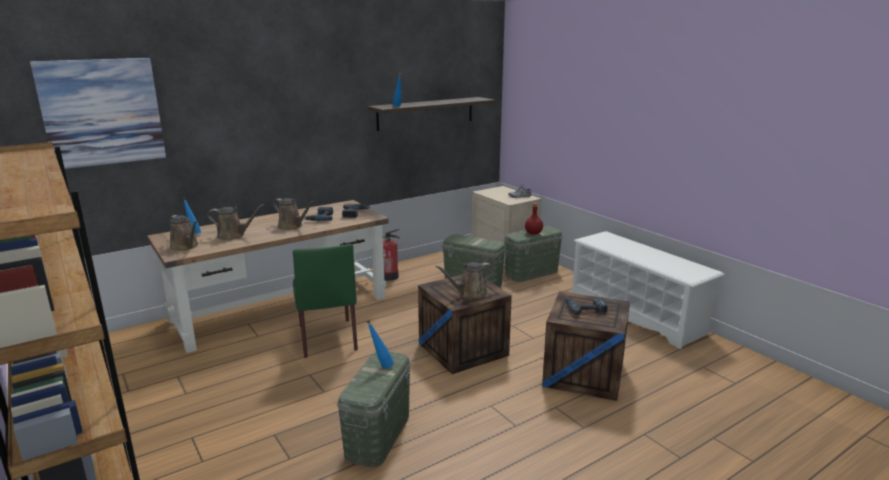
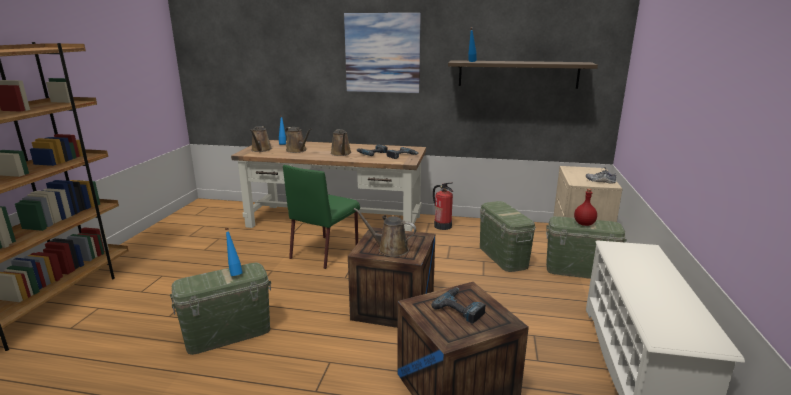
camera: 45 degrees right, 0 degrees up
picture [30,58,166,169] -> picture moved to [344,13,421,93]

